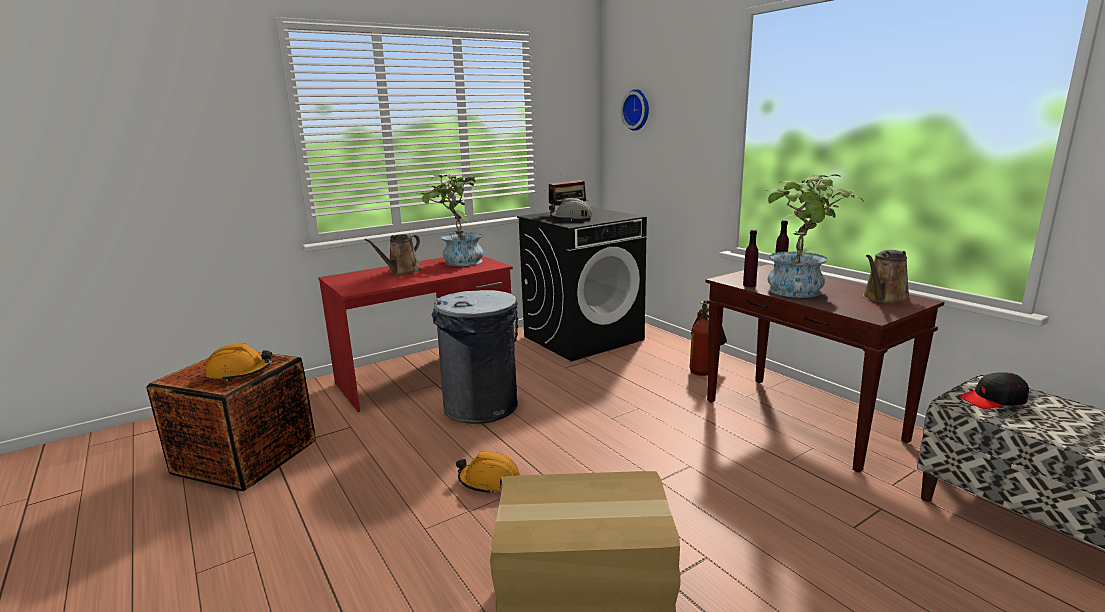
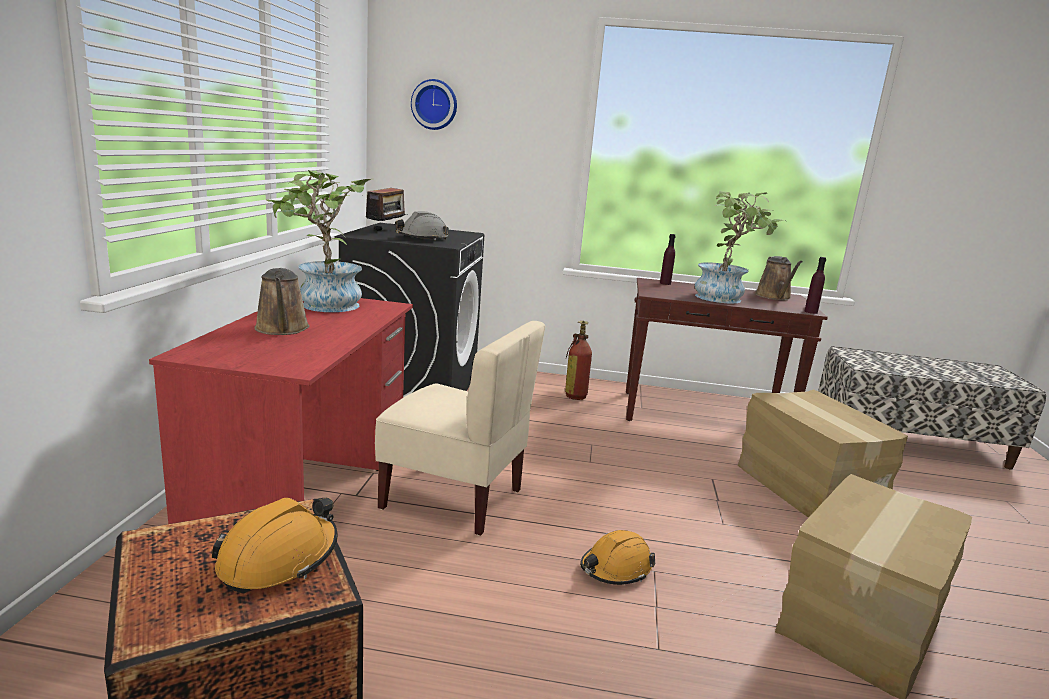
camera: 50 degrees left, 0 degrees up
grey trash can [432,290,518,424] -> beige chair [375,321,545,536]
purple bottle [743,230,758,287] -> purple bottle moved to [805,257,826,314]
black cap [959,372,1029,409] -> none
none -> cardboard box [738,389,908,518]

